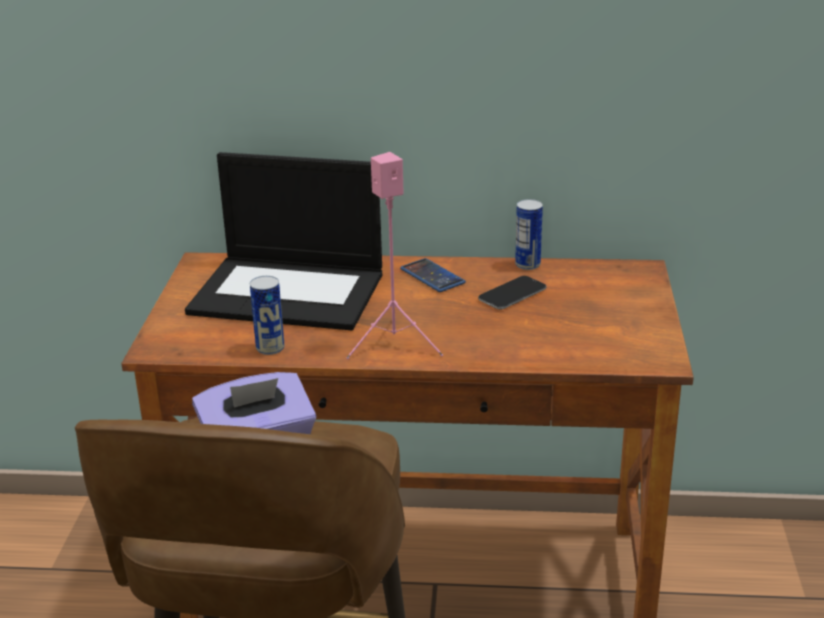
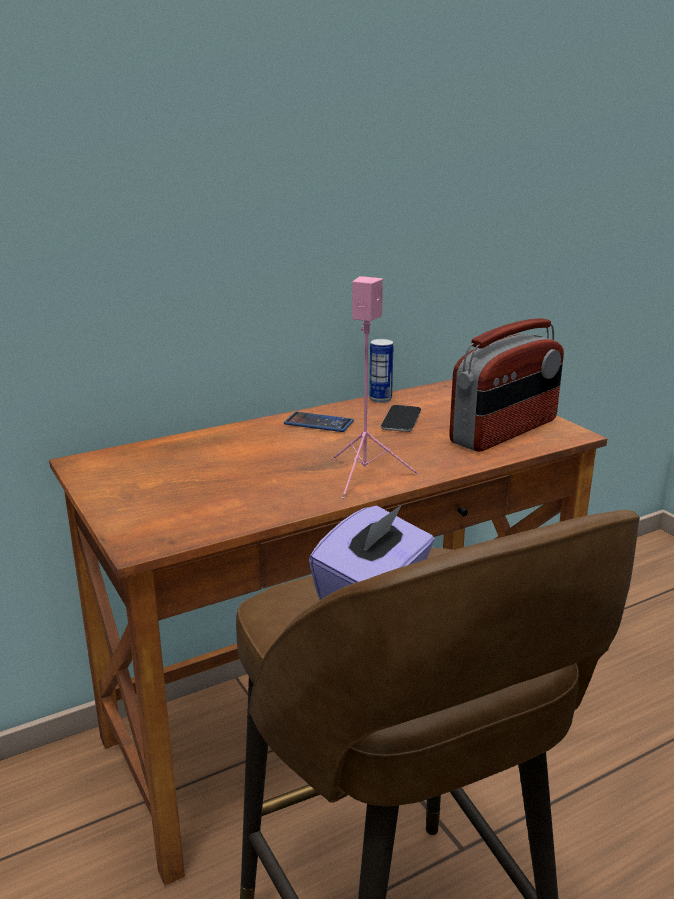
camera: 35 degrees left, 5 degrees down
laptop [185,152,382,331] -> none
can [250,276,285,355] -> none
none -> radio [449,318,564,452]

